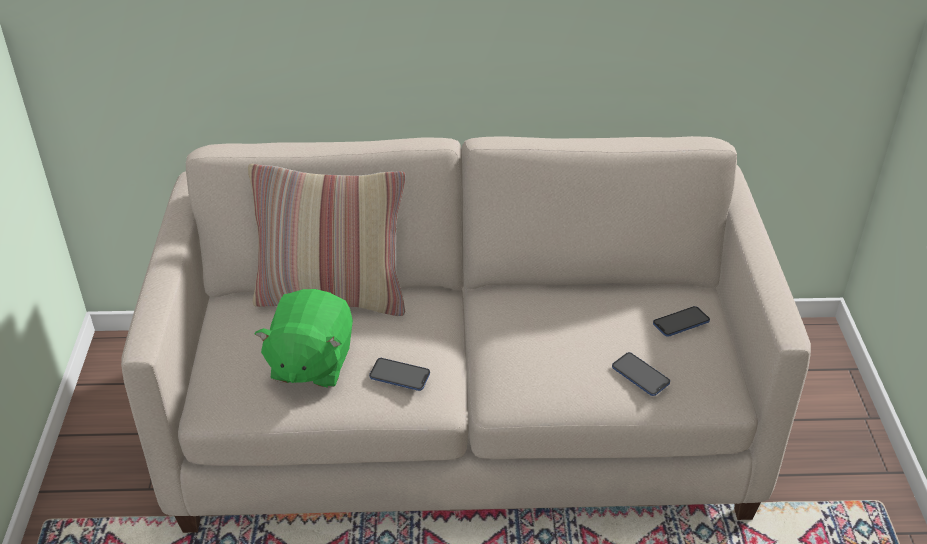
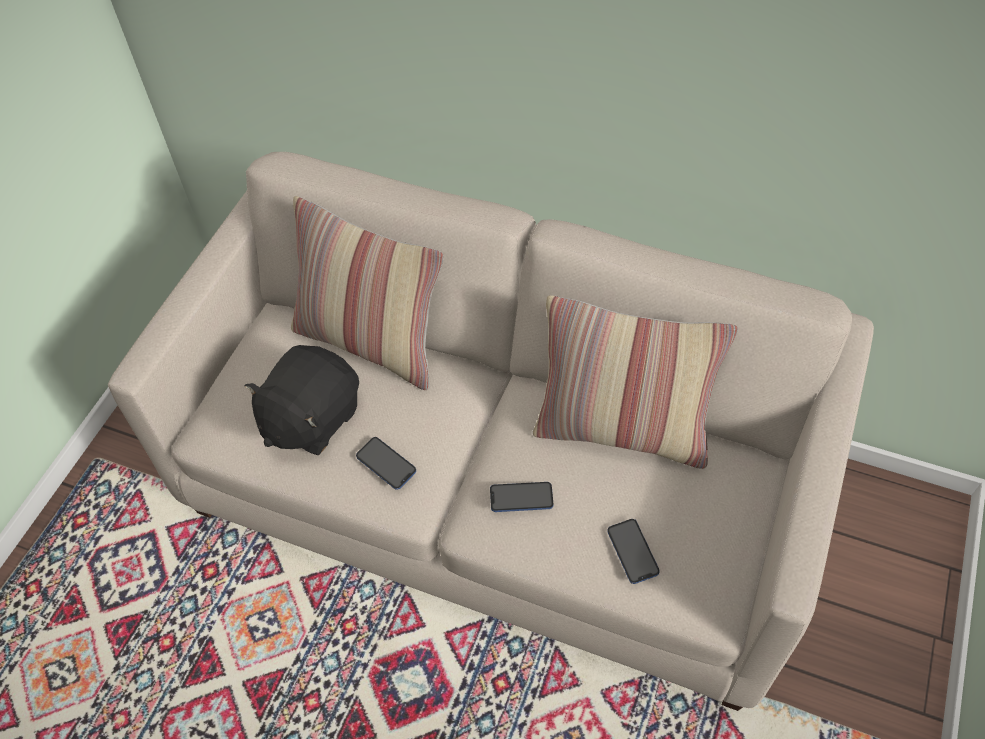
camera: 25 degrees right, 15 degrees up
green plush toy [255,289,353,388] -> black plush toy [244,345,359,455]
phone [653,306,710,337] -> phone moved to [490,482,554,512]
none -> pillow [532,295,738,469]

